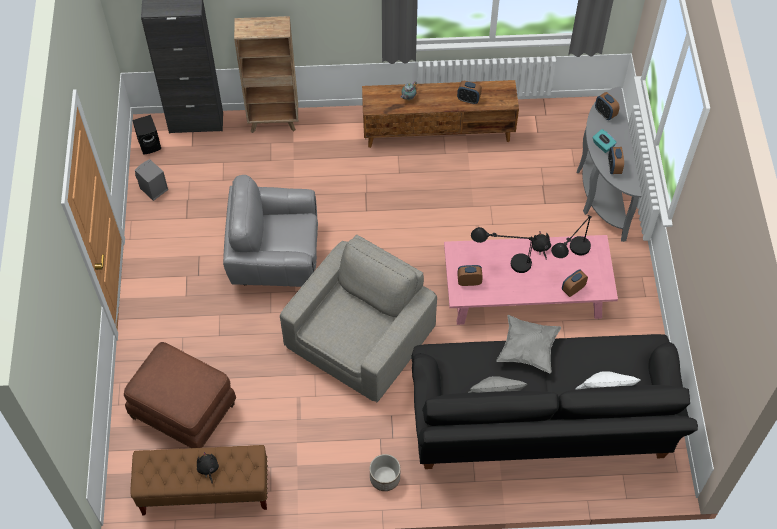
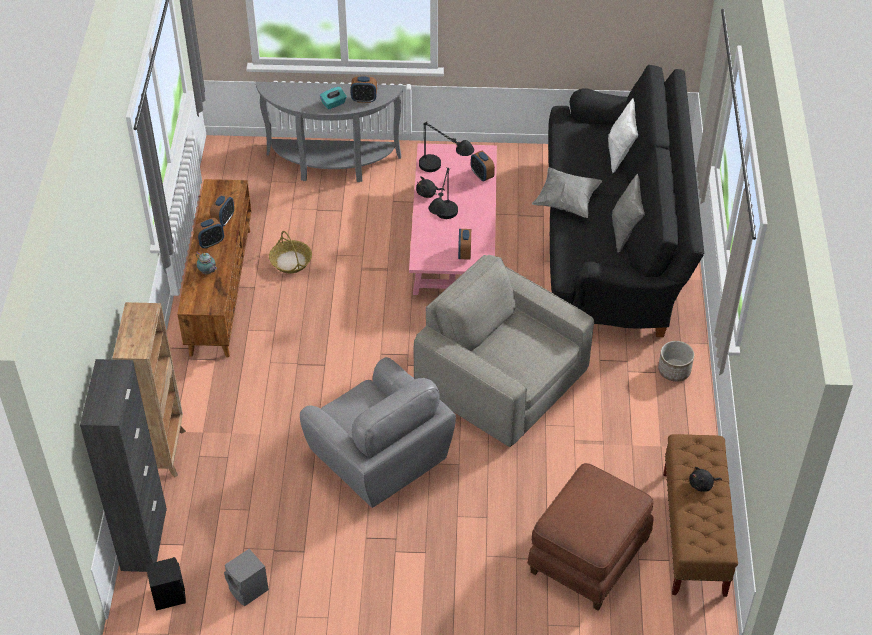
camera: 85 degrees left, 10 degrees down
grey armchair [223,175,318,287] -> grey armchair turned 45 degrees counterclockwise [300,357,456,508]
alarm clock [595,92,620,120] -> alarm clock moved to [194,218,224,249]
none -> basket [269,231,312,273]

